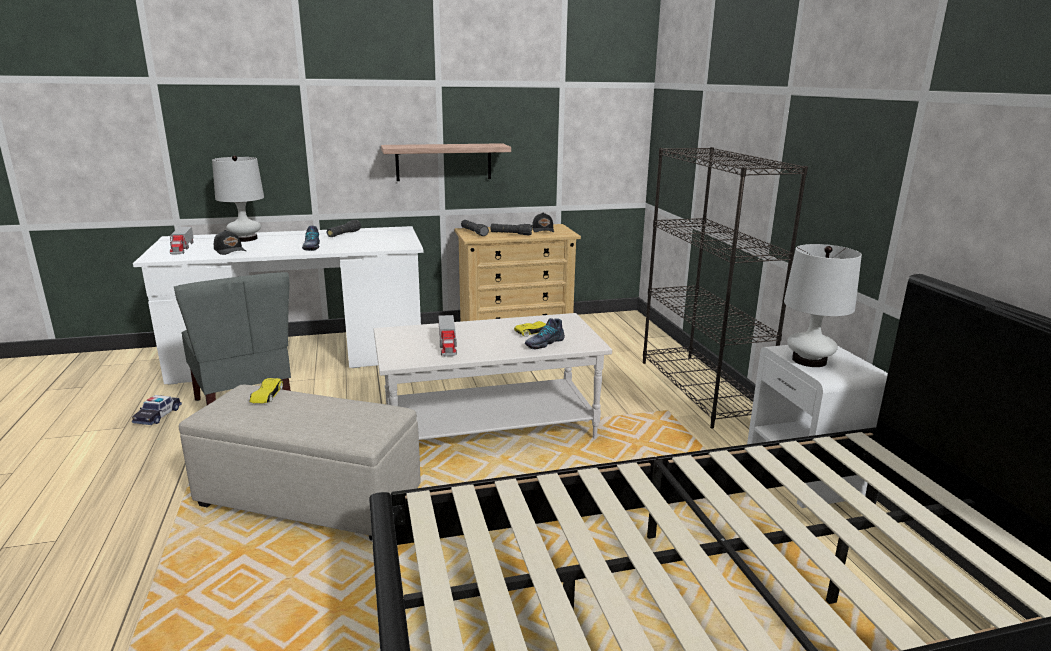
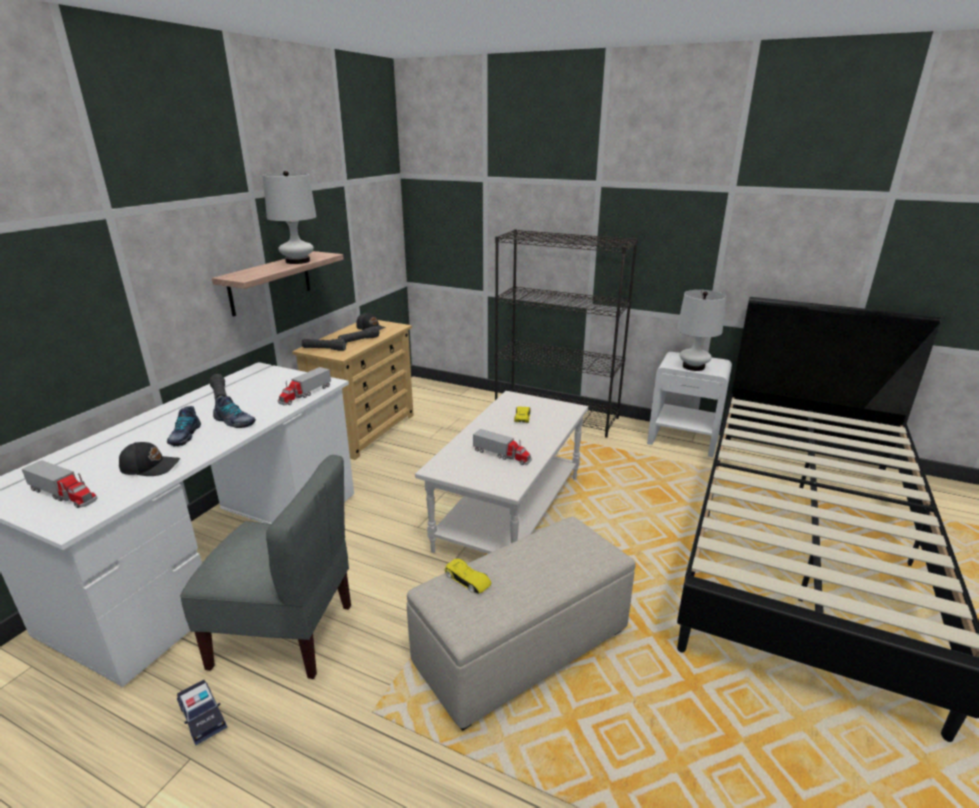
camera: 50 degrees left, 5 degrees up
white table lamp [212,155,264,242] -> white table lamp moved to [263,171,317,264]
shoe [525,318,565,349] -> shoe moved to [167,406,201,447]
none -> toy truck [278,367,331,406]

